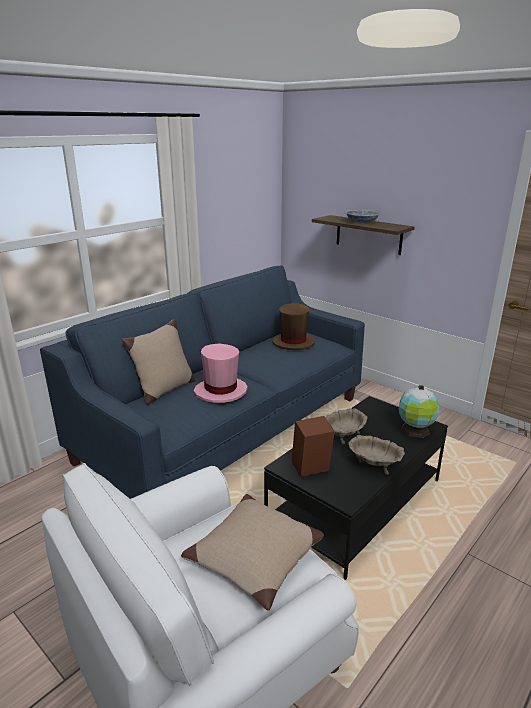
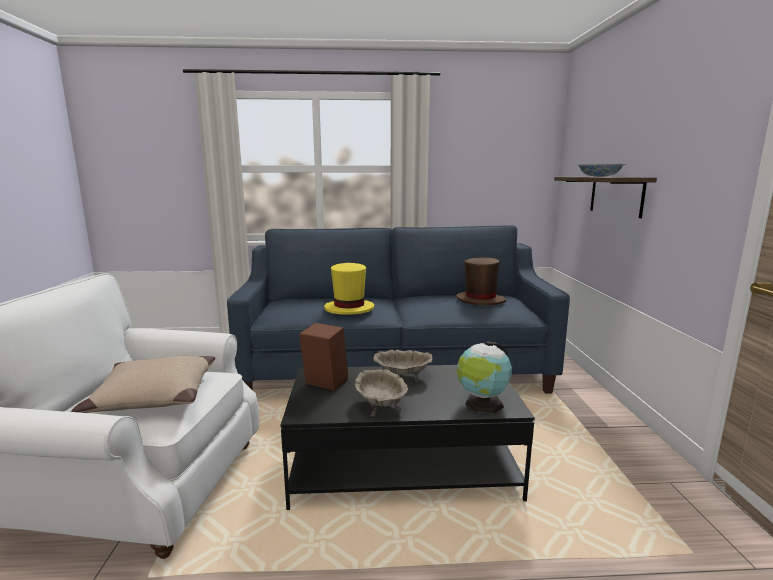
camera: 45 degrees right, 10 degrees down
beige pillow [122,319,196,405] -> none
pink hat [194,344,247,403] -> yellow hat [324,263,374,315]

